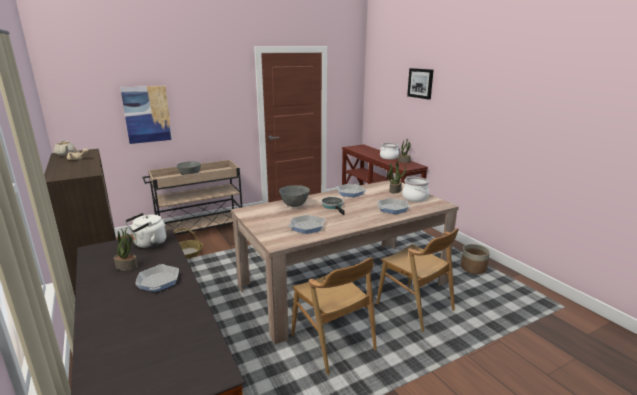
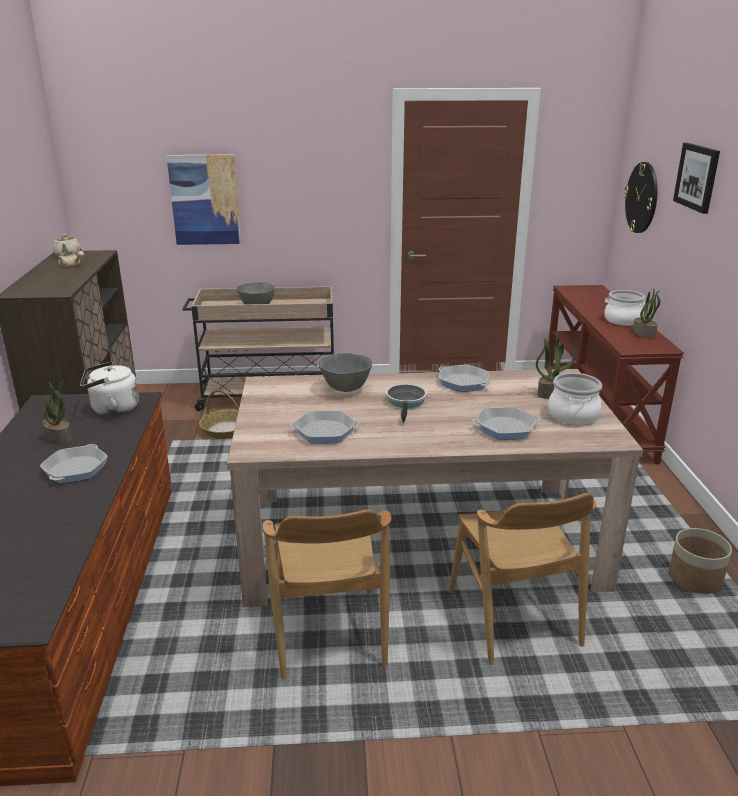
camera: 25 degrees right, 5 degrees up
none -> wall clock [624,162,658,233]

